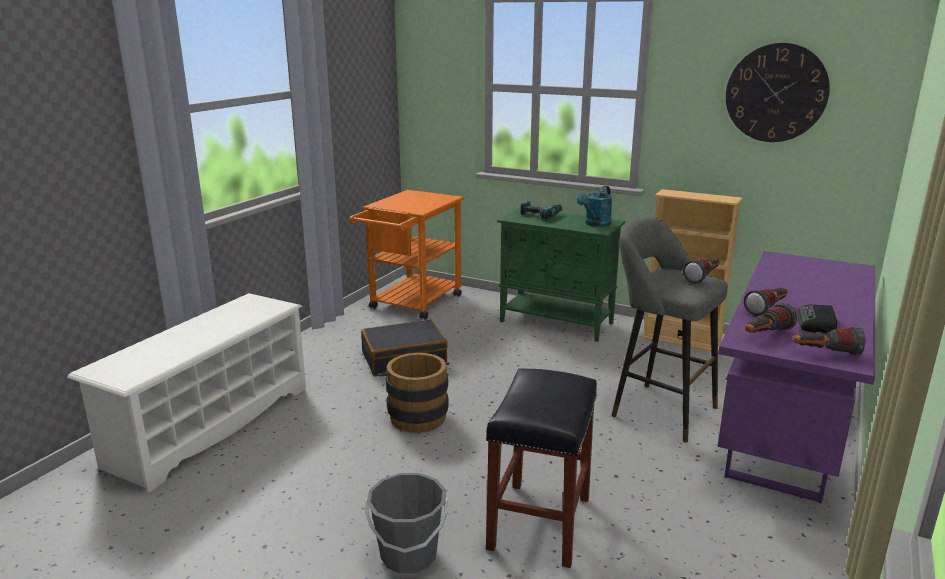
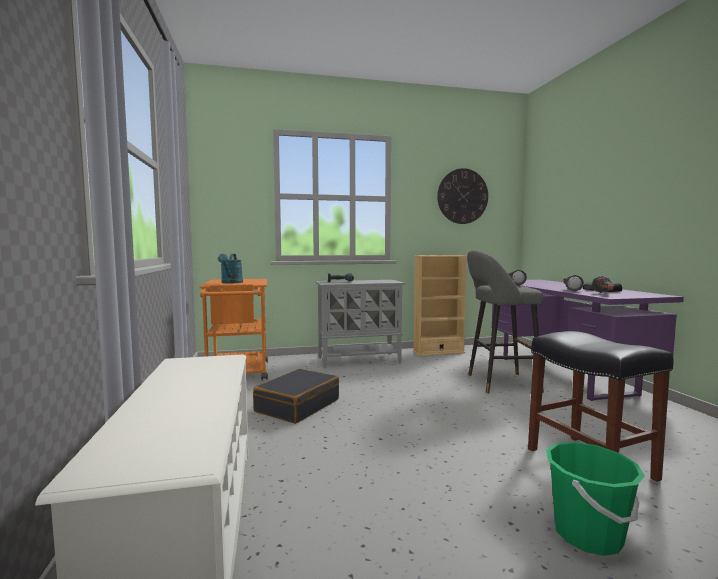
camera: 40 degrees left, 15 degrees down
grey bucket [365,473,448,573] -> green bucket [546,442,645,556]
brown bucket [377,353,450,433] -> none
green cabinet [497,207,625,342] -> grey cabinet [315,280,405,368]
turquoise watering can [576,186,612,227] -> turquoise watering can moved to [218,254,243,284]
flashlight [793,327,865,356] -> none

